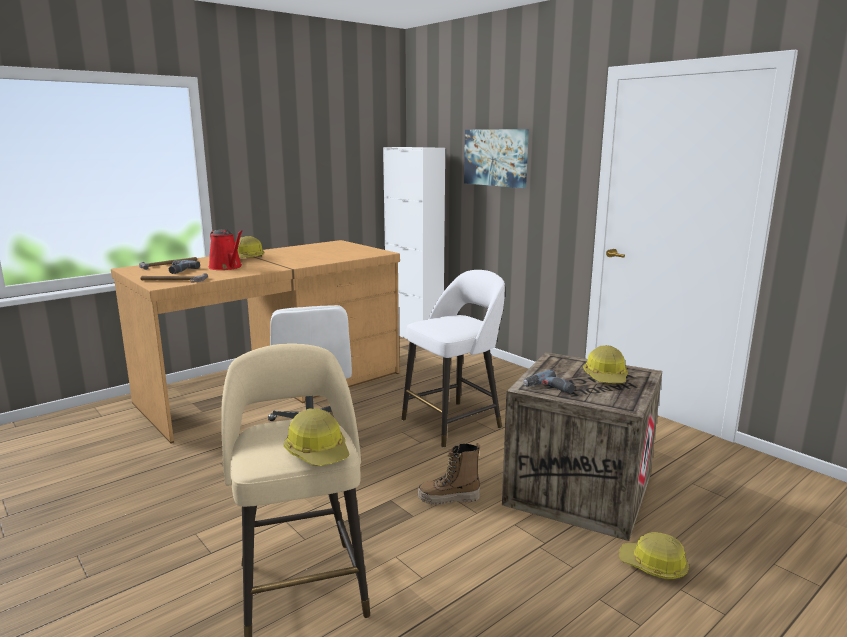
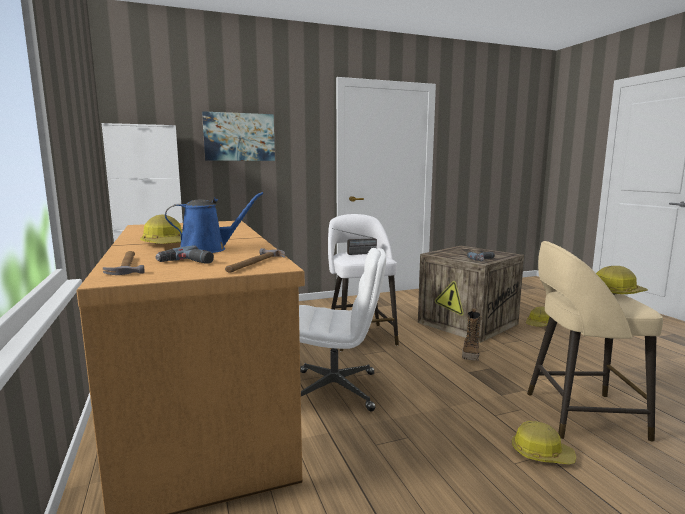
camera: 70 degrees left, 5 degrees down
red watering can [208,229,243,270] -> blue watering can [165,192,263,253]
hard hat [583,345,628,383] -> hard hat moved to [512,421,576,465]
none -> radio [332,228,377,255]

